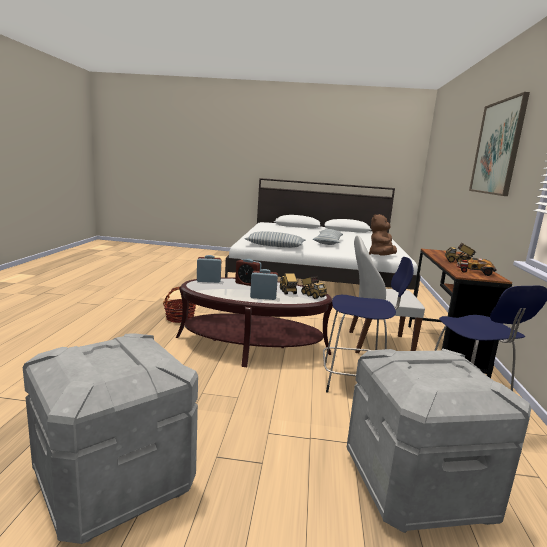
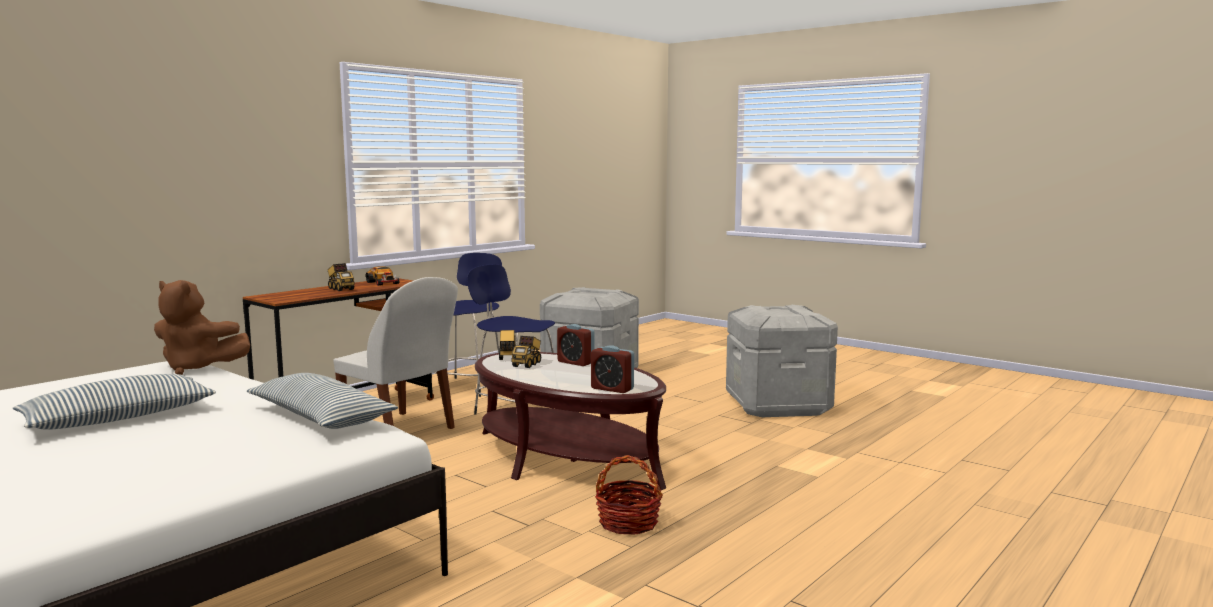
camera: 145 degrees left, 5 degrees down
alarm clock [235,259,262,286] -> none
brown plush toy [369,214,397,256] -> brown plush toy turned 45 degrees clockwise [154,280,250,375]
picture [469,92,530,196] -> none

